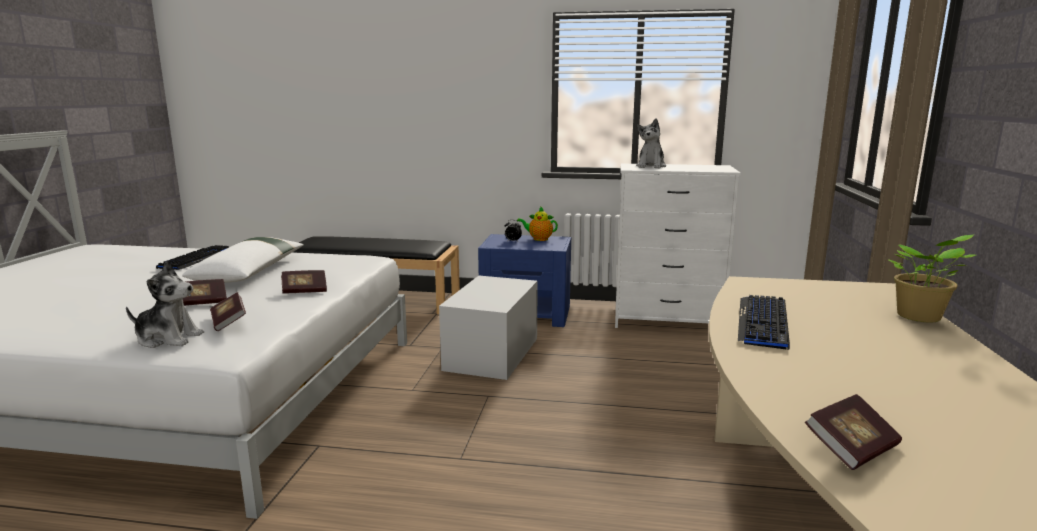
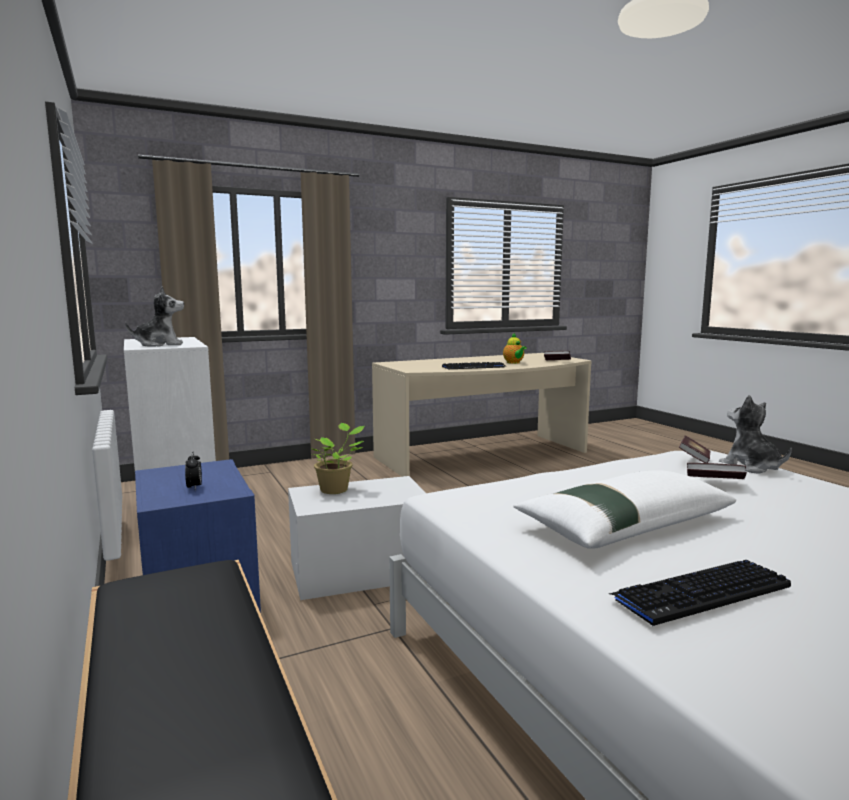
camera: 125 degrees left, 5 degrees down
book [281,270,327,294] -> none
teapot [517,206,558,241] -> teapot moved to [503,333,527,364]
potted plant [888,235,975,323] -> potted plant moved to [312,423,364,494]

